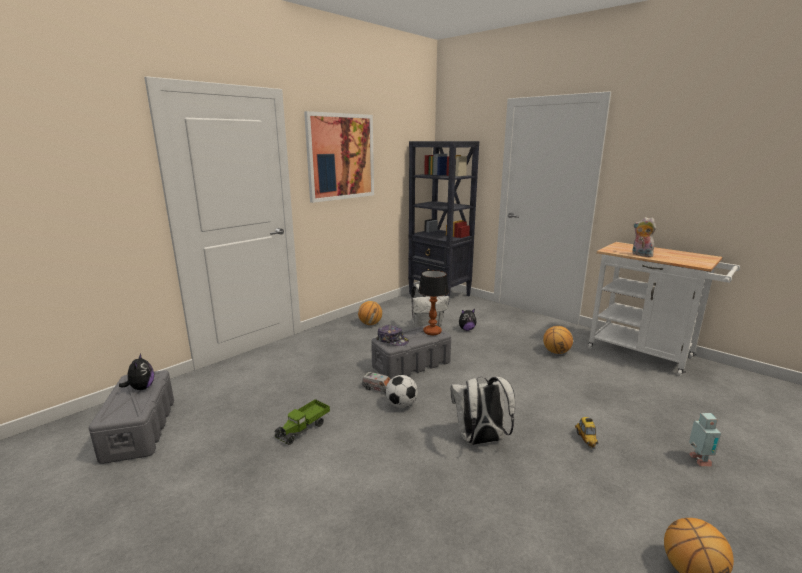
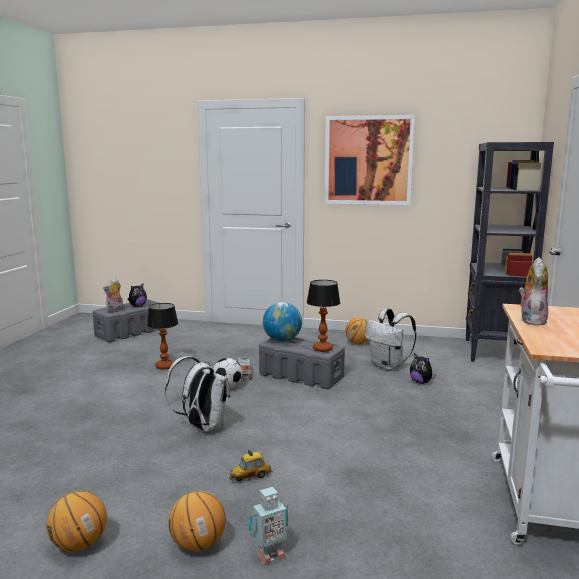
camera: 60 degrees right, 5 degrees down
toy truck [274,399,330,445] -> table lamp [147,303,178,370]
cap [376,325,409,346] -> globe [263,302,302,342]
basketball [543,326,573,354] -> basketball moved to [168,491,226,552]
none -> plush toy [103,278,124,312]

